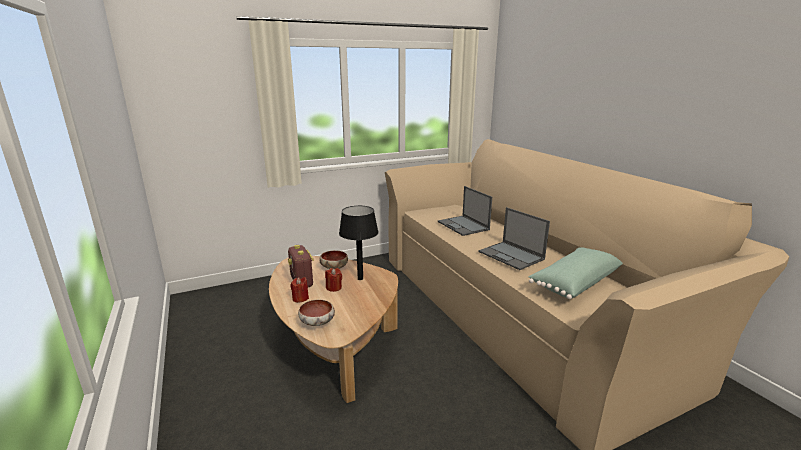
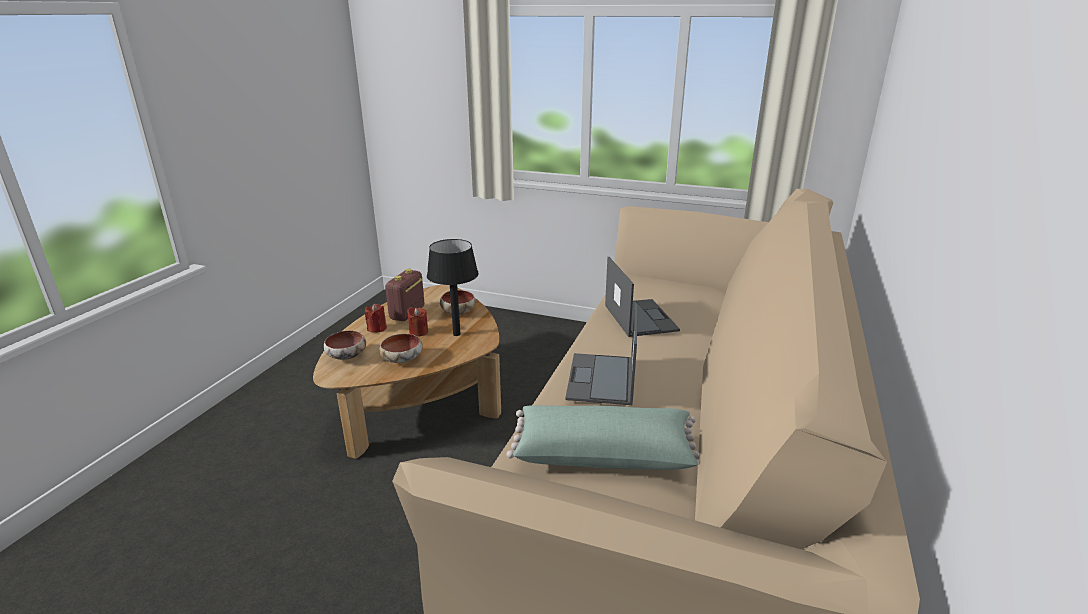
camera: 45 degrees right, 5 degrees up
laptop [438,186,492,236] -> laptop turned 150 degrees clockwise [605,257,680,337]
none -> bowl [379,334,423,363]

